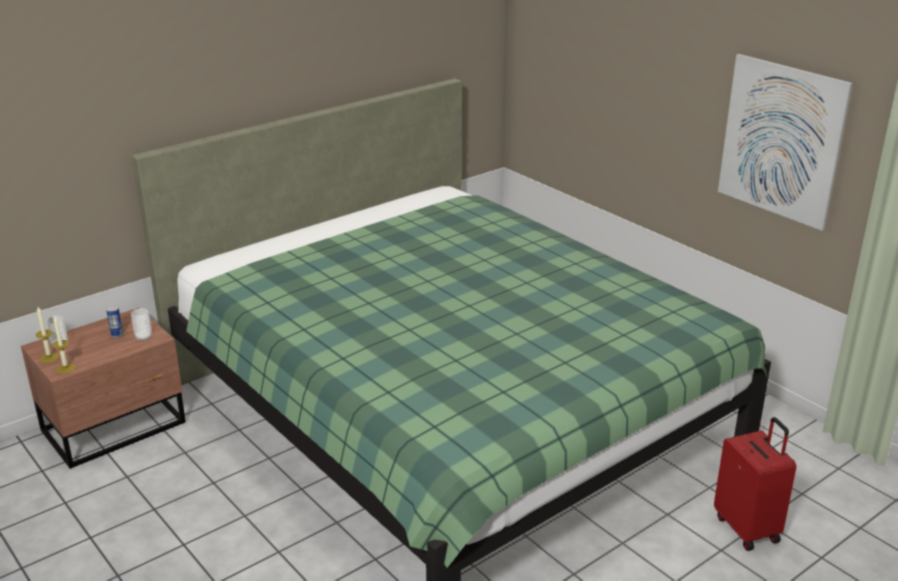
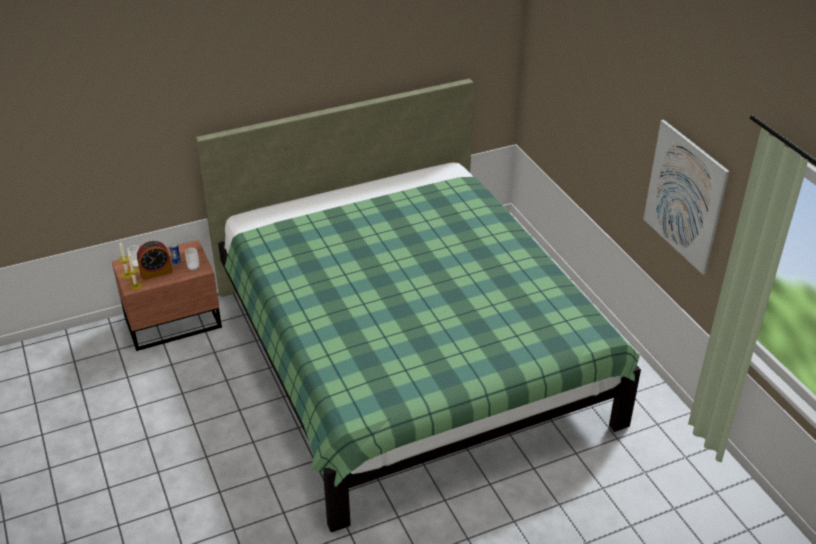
camera: 15 degrees right, 10 degrees up
red suitcase [714,417,796,551] -> none
none -> alarm clock [137,241,173,280]

